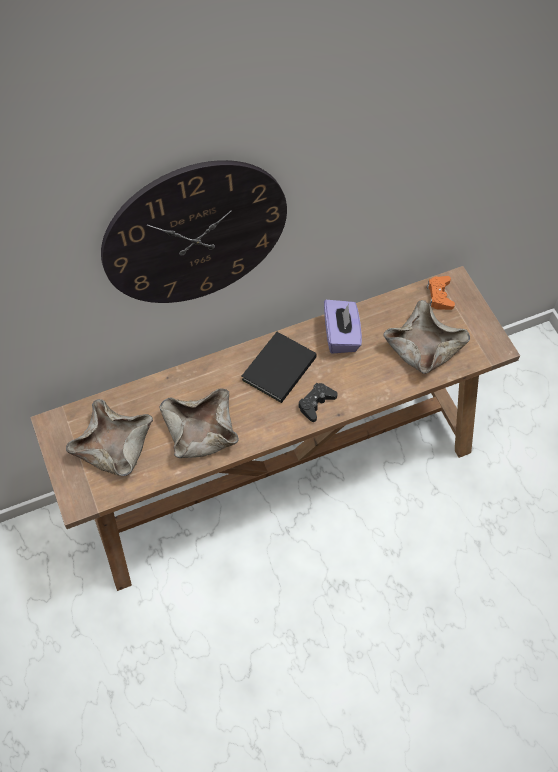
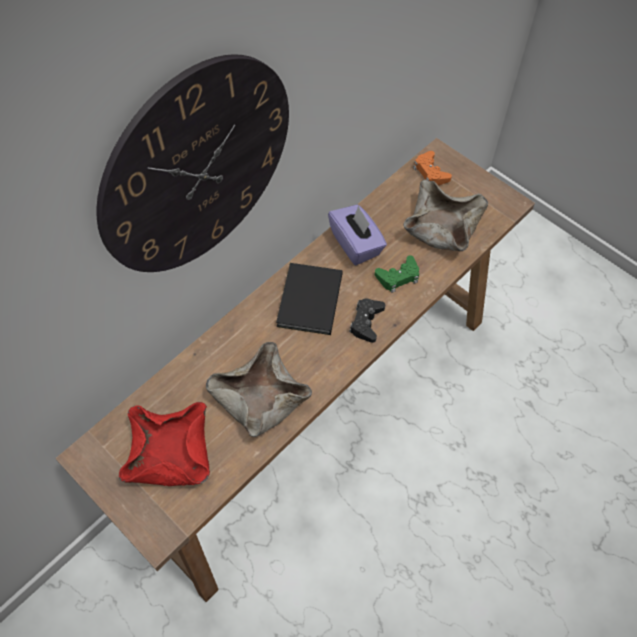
camera: 25 degrees left, 0 degrees up
beige bowl [66,399,153,476] -> red bowl [119,402,210,486]
none -> green game controller [375,256,419,293]

